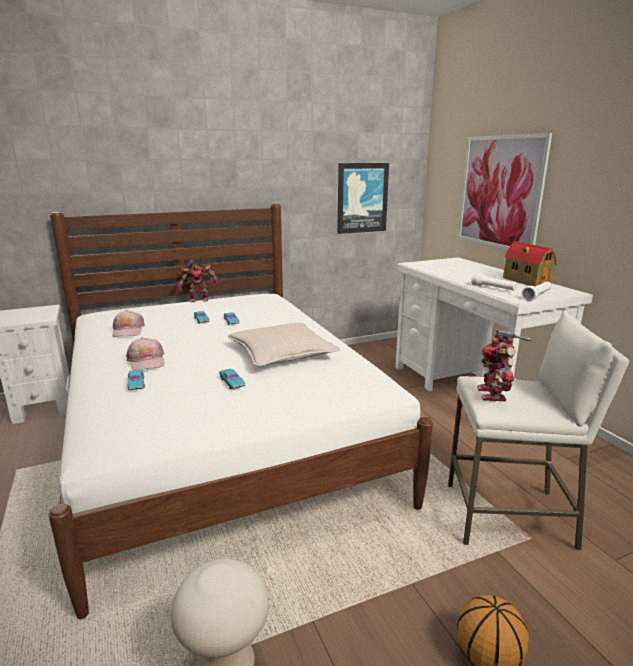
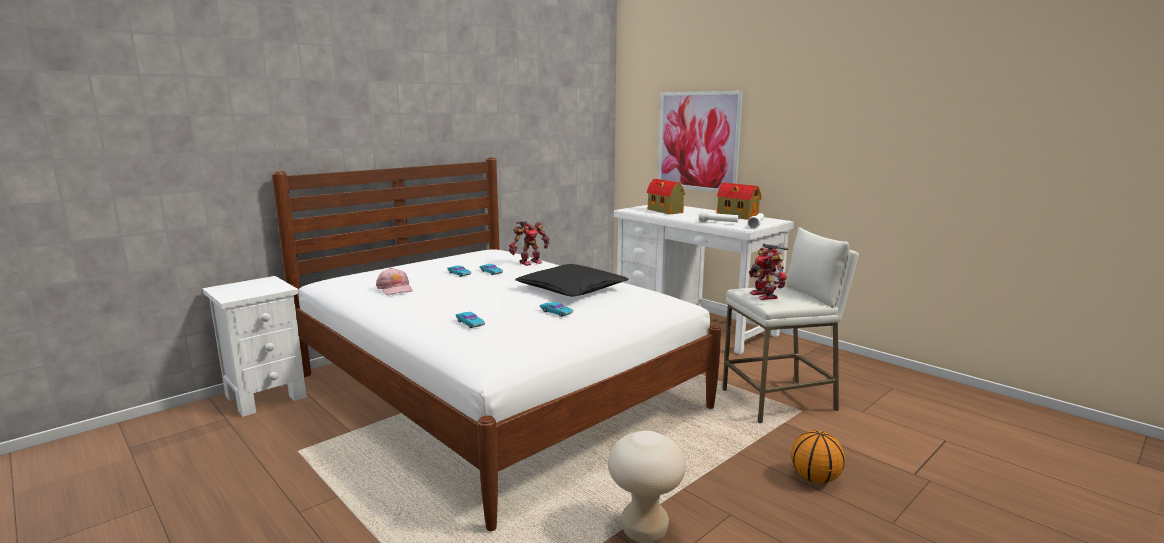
camera: 20 degrees left, 5 degrees down
pink cap [126,337,165,370] -> none
toy robot [177,261,219,302] -> toy robot moved to [509,221,550,266]
beige pillow [228,323,340,366] -> black pillow [515,264,628,297]
picture [337,163,389,234] -> none
none -> toy house [647,179,685,214]

